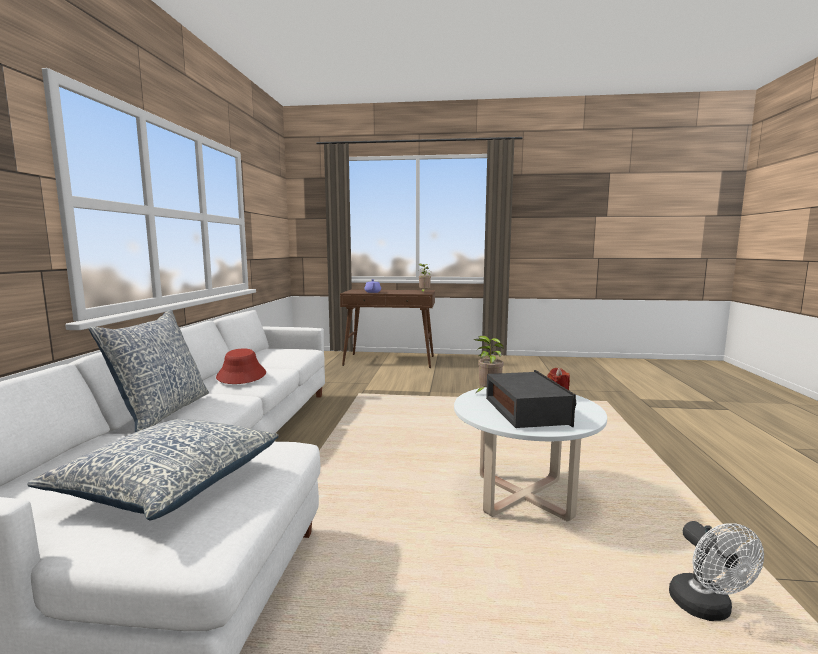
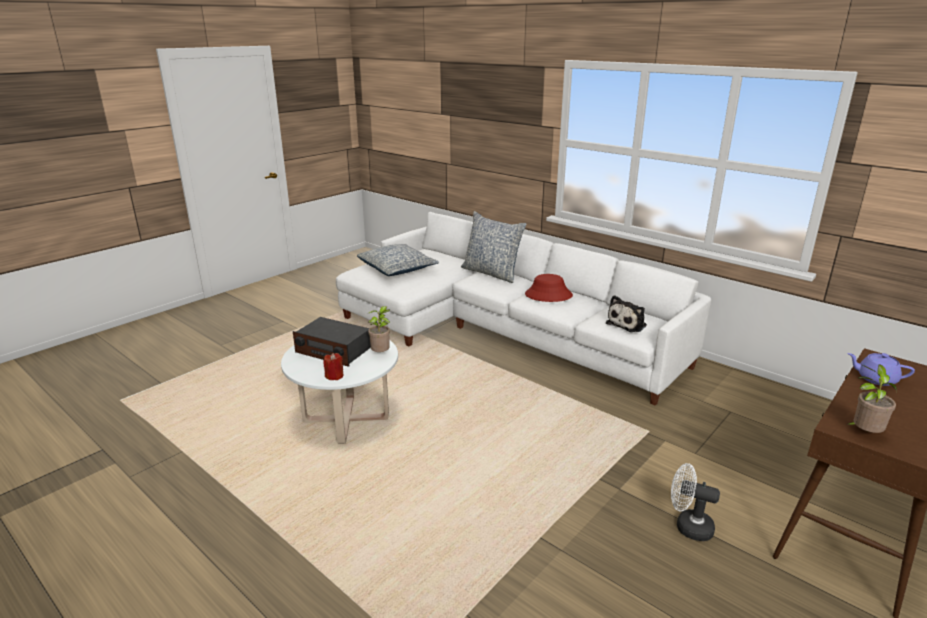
camera: 125 degrees right, 15 degrees up
white fan [669,521,764,621] -> white fan moved to [671,463,720,541]
none -> plush toy [606,295,647,332]

